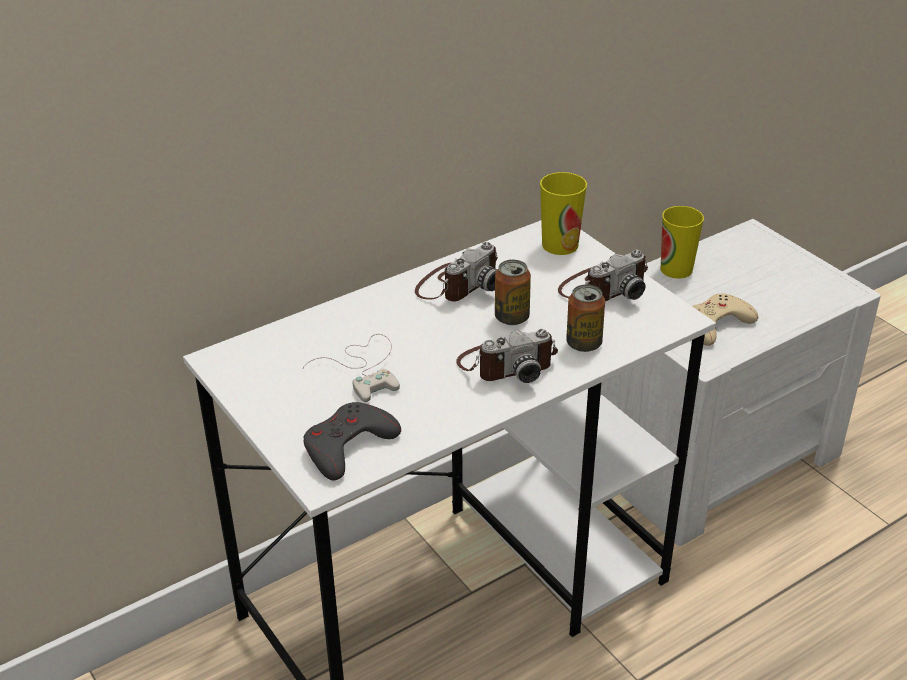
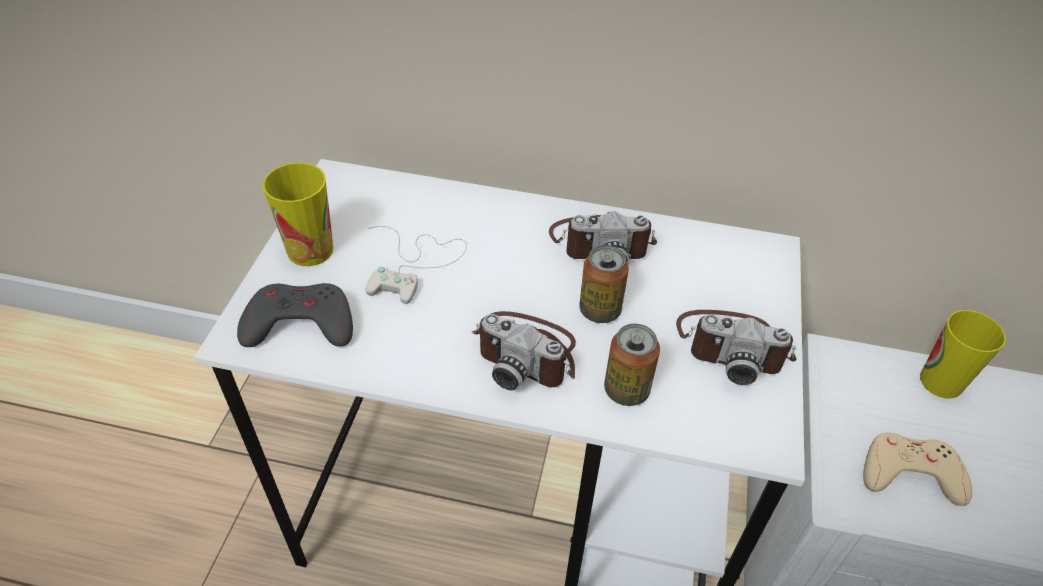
camera: 45 degrees right, 10 degrees up
cup [540,172,587,255] -> cup moved to [263,162,334,266]

